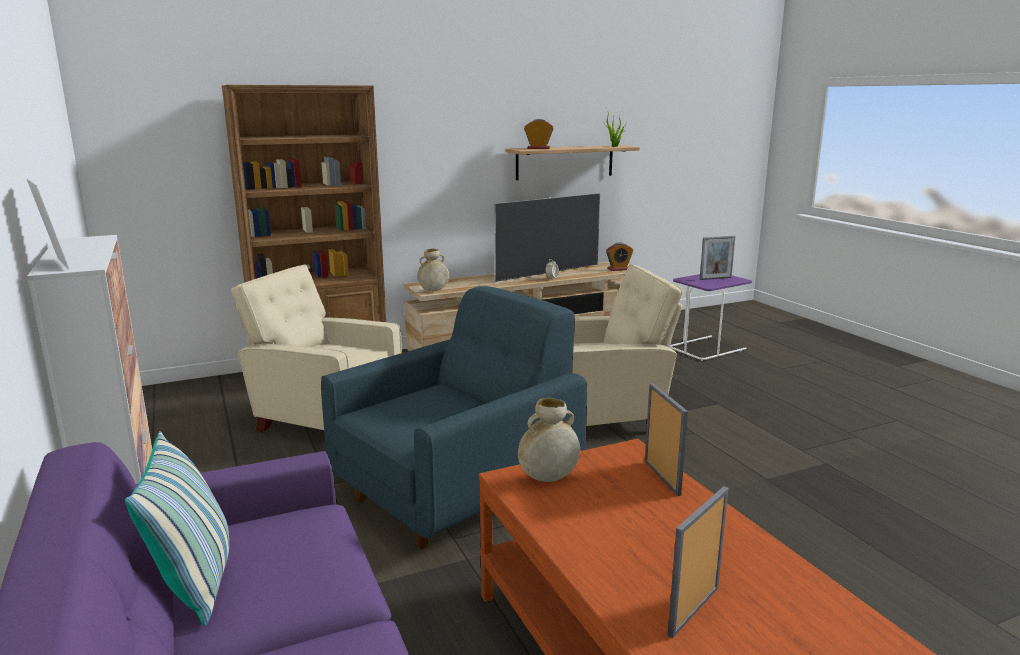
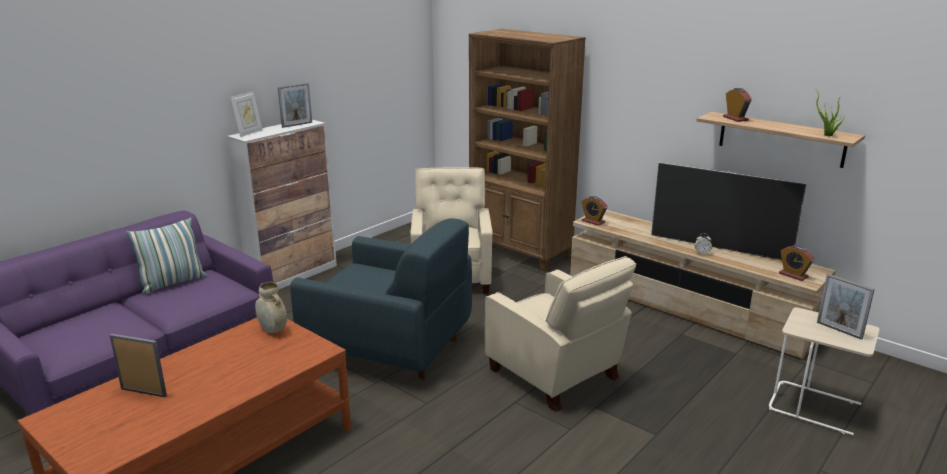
camera: 65 degrees right, 5 degrees up
beige vase [417,248,449,291] -> alarm clock [582,196,607,226]
picture frame [645,383,688,496] -> picture frame moved to [278,83,312,128]
purple side table [670,274,752,361] -> beige side table [769,307,879,435]

